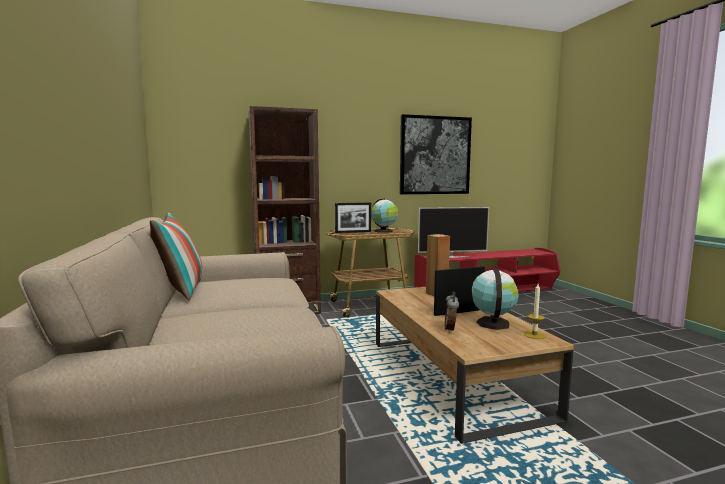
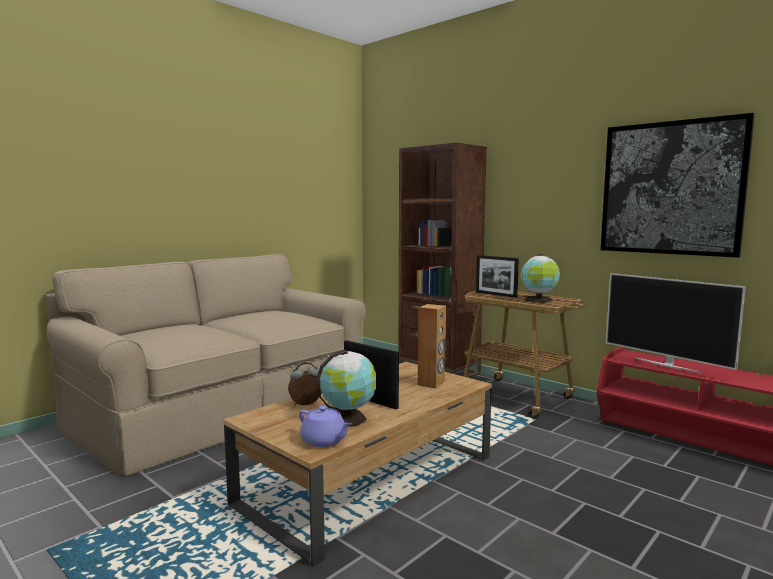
camera: 60 degrees right, 0 degrees up
pillow [150,213,202,301] -> none
candle [524,284,546,339] -> purple teapot [299,406,352,447]

